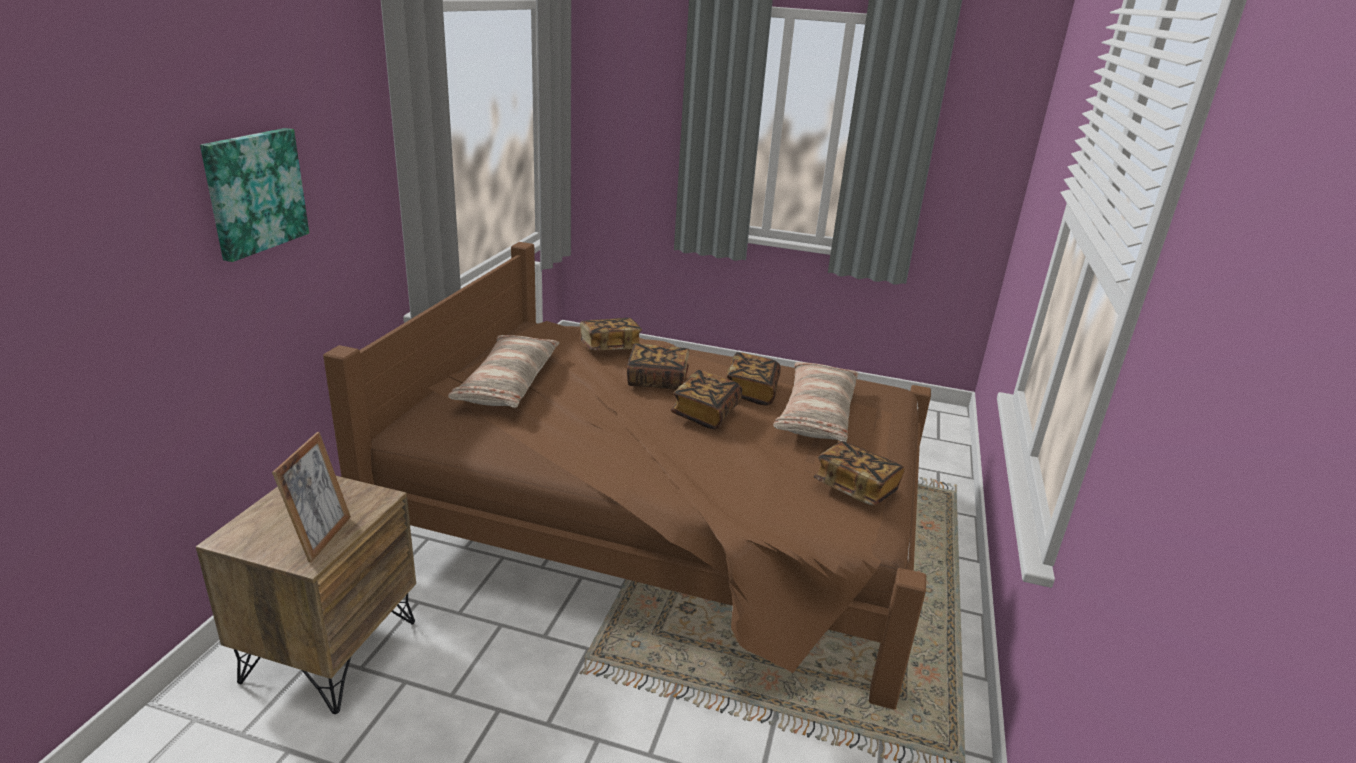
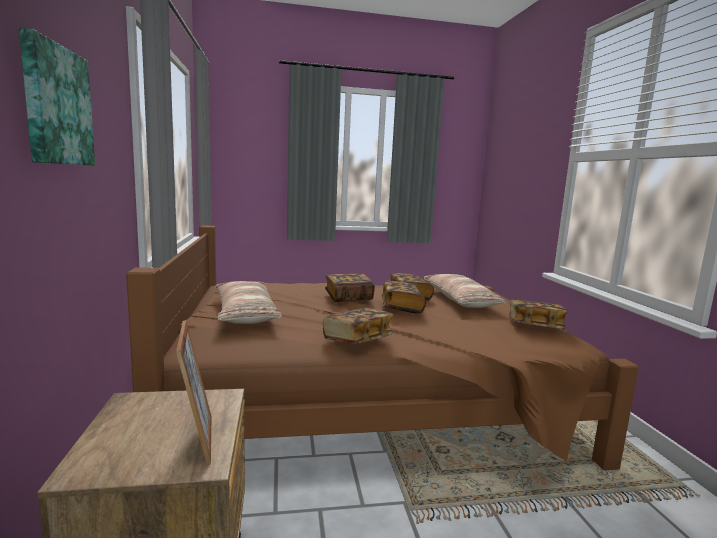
camera: 25 degrees left, 15 degrees down
book [580,318,642,350] -> book moved to [323,308,394,344]

